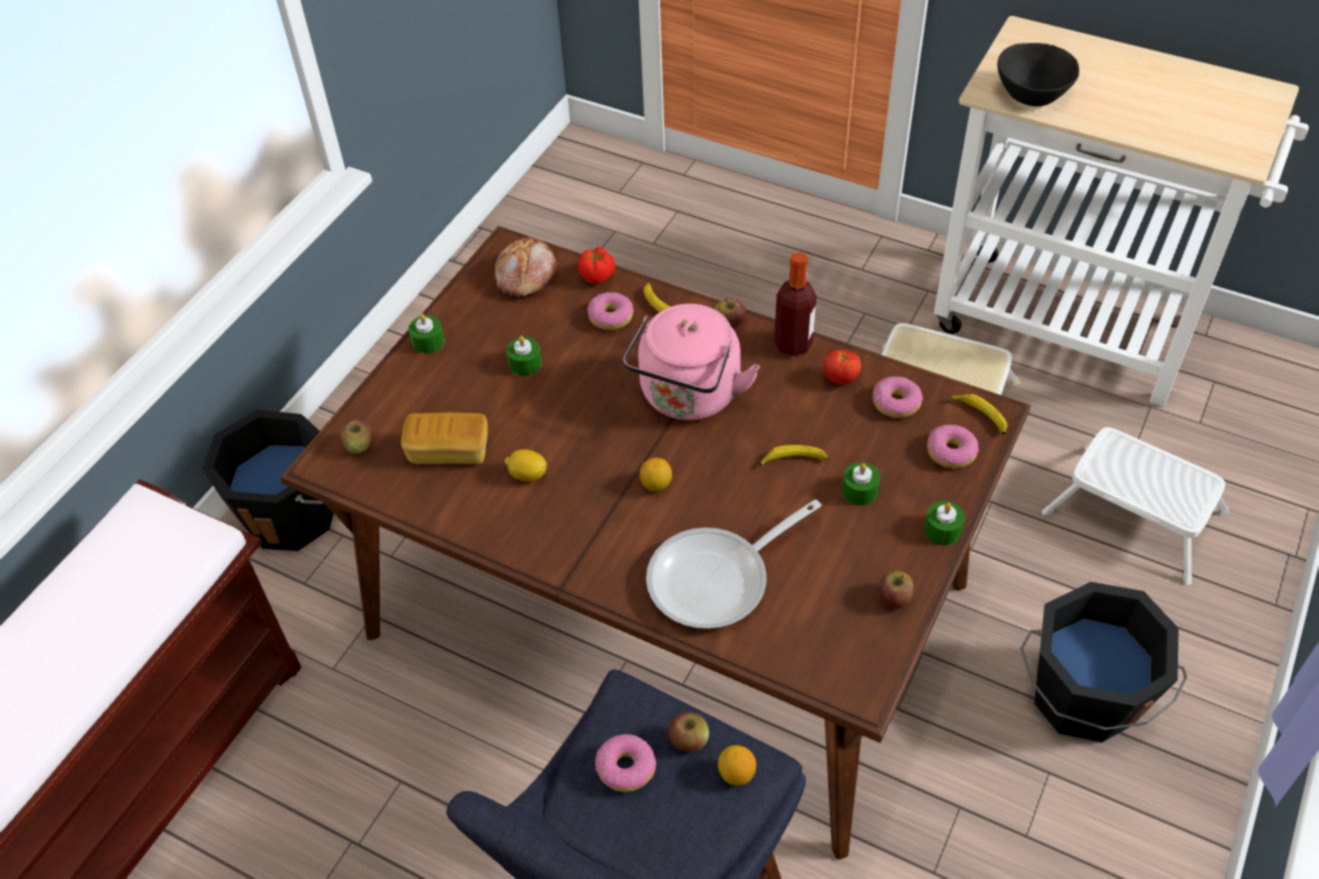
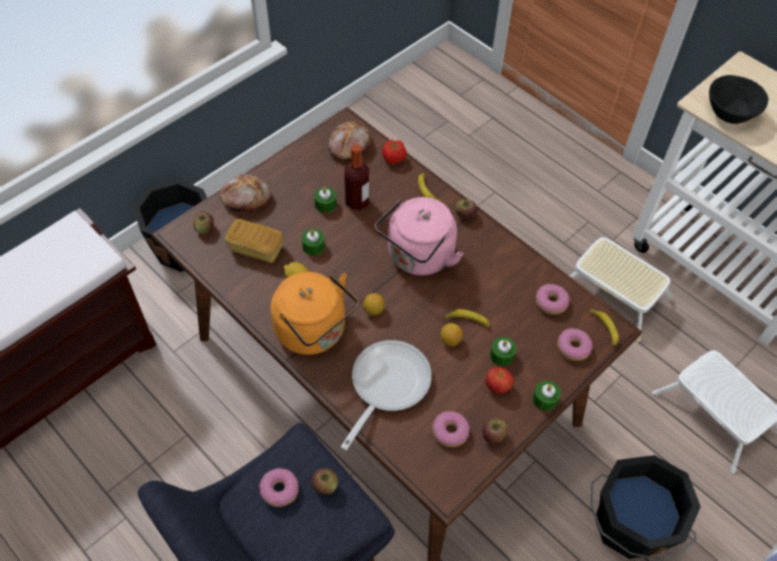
camera: 15 degrees right, 5 degrees up
green candle [409,314,444,354] -> green candle moved to [301,229,325,256]
donut [588,292,634,330] -> donut moved to [432,411,470,447]
frying pan [646,499,821,629] -> frying pan turned 135 degrees clockwise [341,340,432,450]
lemon [718,745,756,786] -> lemon moved to [441,323,463,346]
bottle [774,252,817,357] -> bottle moved to [344,144,369,210]
tomato [824,350,861,384] -> tomato moved to [485,367,514,394]
none -> bread [220,174,272,212]
none -> orange kettle [270,272,359,355]

